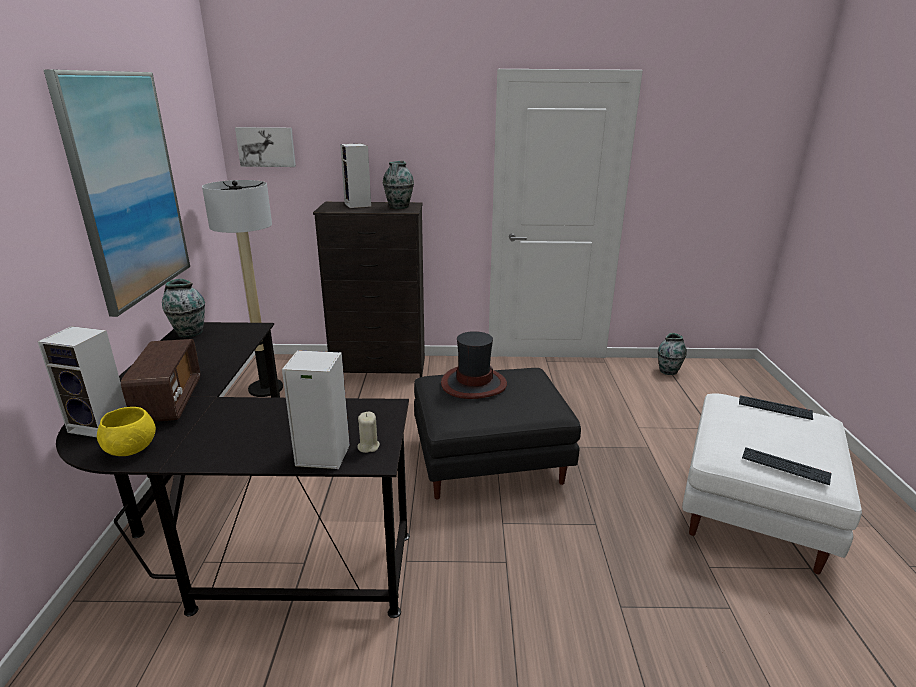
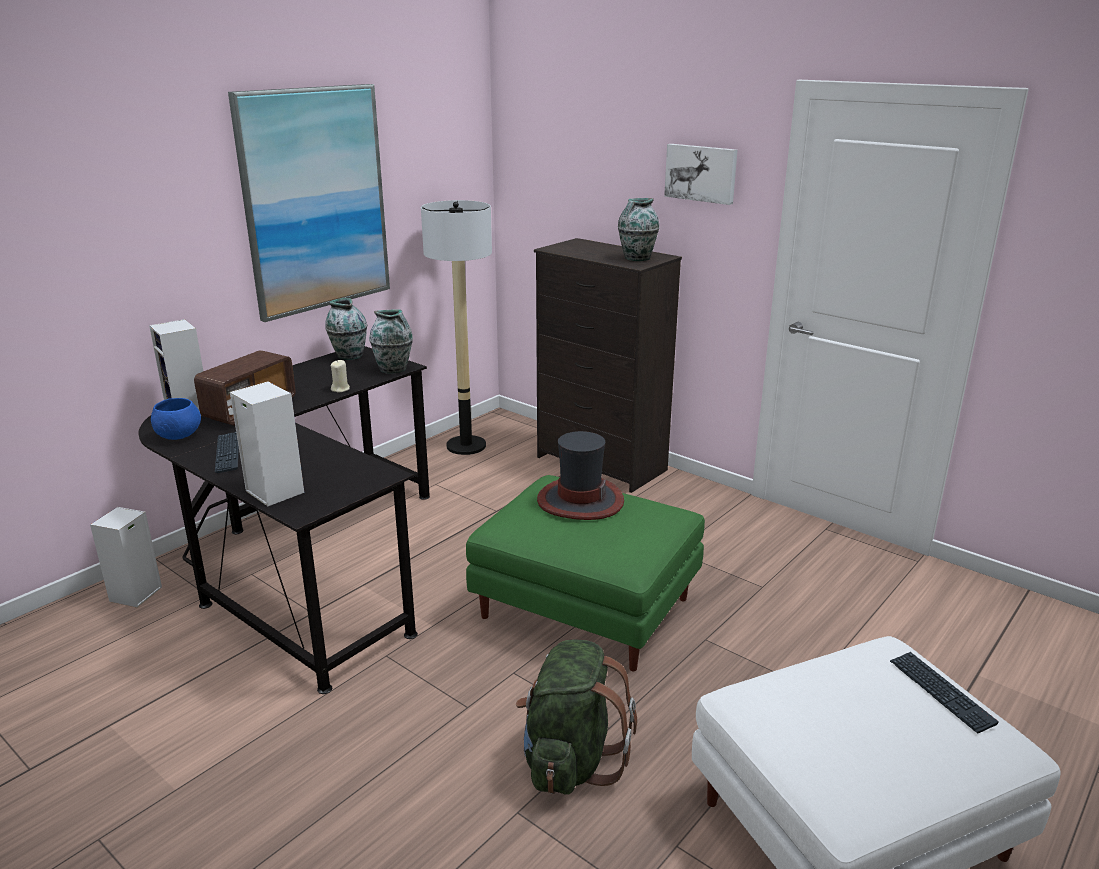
camera: 40 degrees right, 0 degrees up
yellow bowl [97,407,156,456] -> blue bowl [151,398,201,440]
picture [235,127,296,167] -> picture moved to [664,144,738,205]
speaker [340,143,371,208] -> speaker moved to [90,507,162,608]
beige candle [357,412,380,453] -> beige candle moved to [331,360,350,392]
black ottoman [414,368,581,499] -> green ottoman [466,475,705,671]
vase [658,333,687,375] -> vase moved to [369,309,413,374]
keyboard [742,447,831,485] -> keyboard moved to [215,432,239,473]
none -> green backpack [516,639,637,794]

